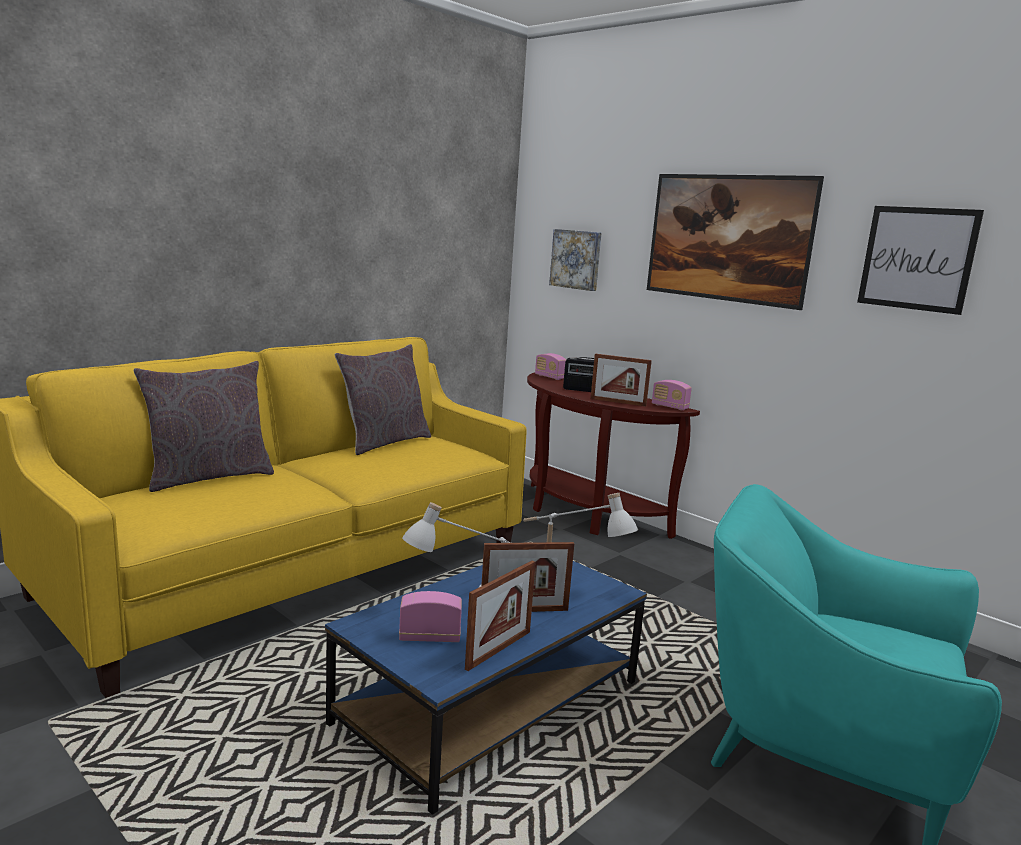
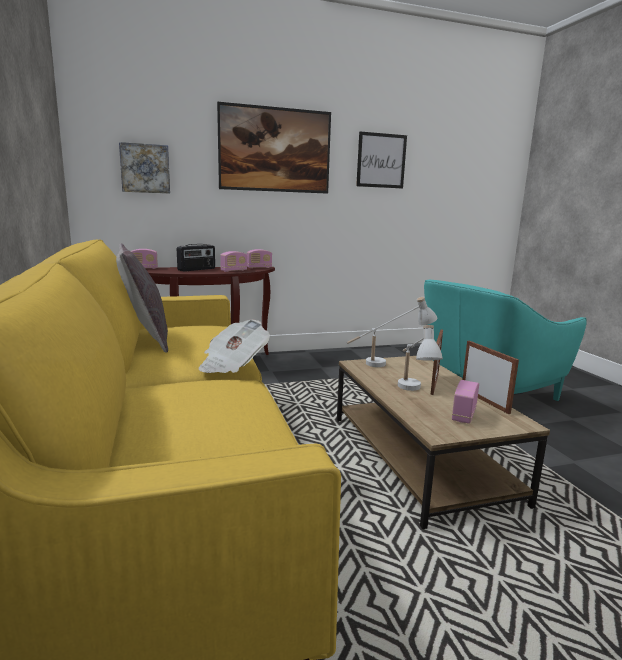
camera: 60 degrees left, 0 degrees up
grey pillow [134,361,274,492] -> none
blue coffee table [325,561,647,815] -> brown coffee table [337,356,550,529]
picture frame [591,354,652,406] -> radio [220,251,247,272]
none -> newspaper [198,320,270,373]

